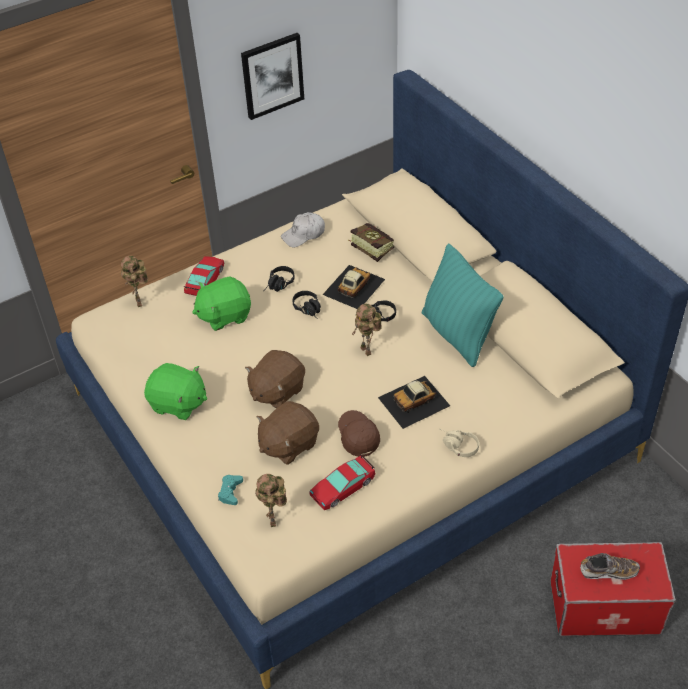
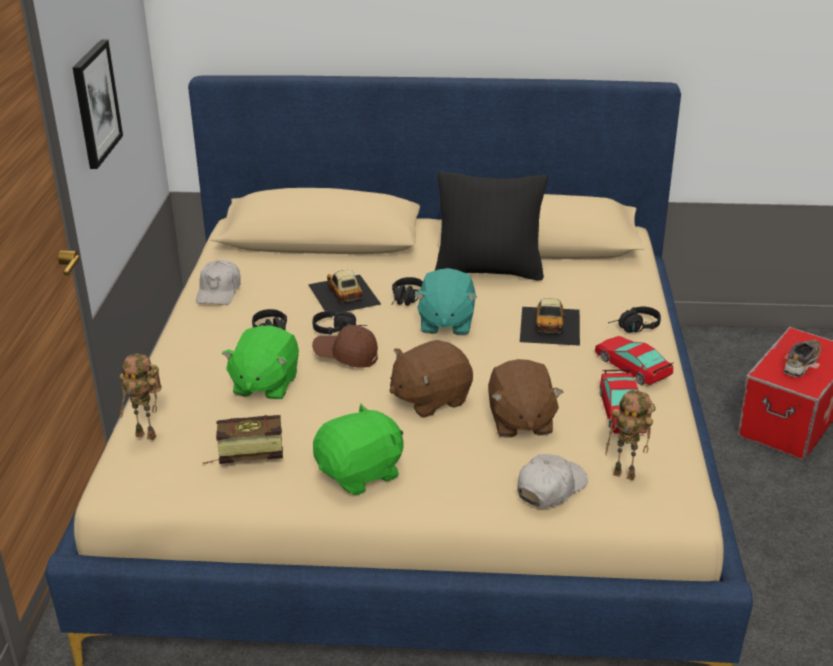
camera: 55 degrees left, 15 degrees down
toy car [184,256,224,296] -> toy car moved to [595,336,673,385]
turquoise game controller [218,475,243,505] -> white cap [517,454,588,508]
brown plush toy [245,350,305,408] -> brown plush toy turned 75 degrees clockwise [389,340,473,418]
brown cap [338,410,380,457] -> brown cap moved to [312,325,378,368]
book [348,223,394,262] -> book moved to [203,415,283,464]
toy robot [352,304,382,356] -> turquoise plush toy [414,268,477,335]
turquoise pillow [422,243,504,367] -> black pillow [435,172,548,281]
beige headphones [440,429,479,457] -> black headphones [608,307,661,333]

